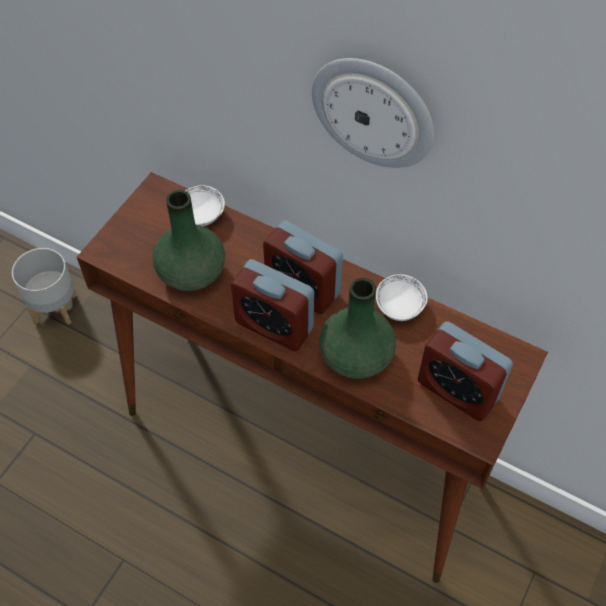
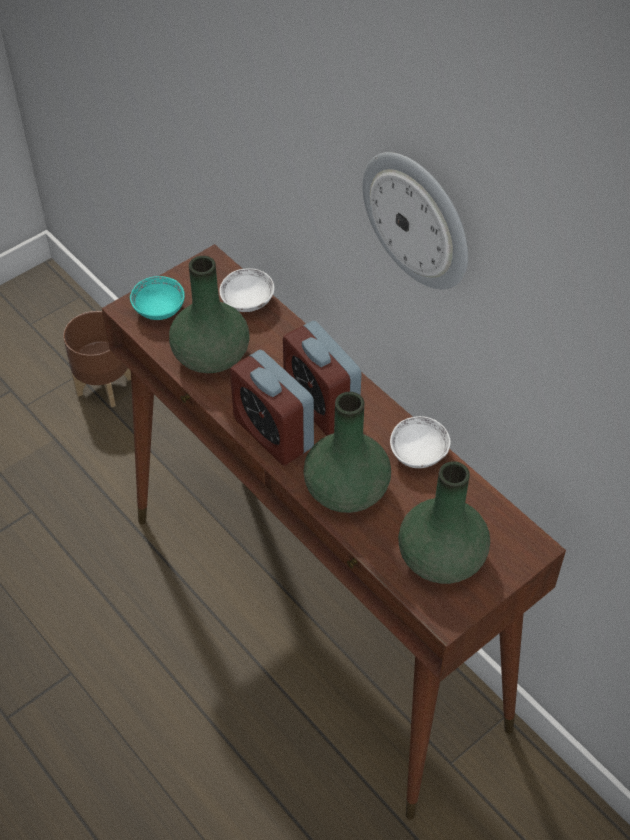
camera: 20 degrees right, 5 degrees down
grey planter [12,248,77,325] -> brown planter [63,311,131,407]
alarm clock [418,321,513,421] -> green vase [398,461,490,584]
none -> turquoise bowl [130,276,185,320]

